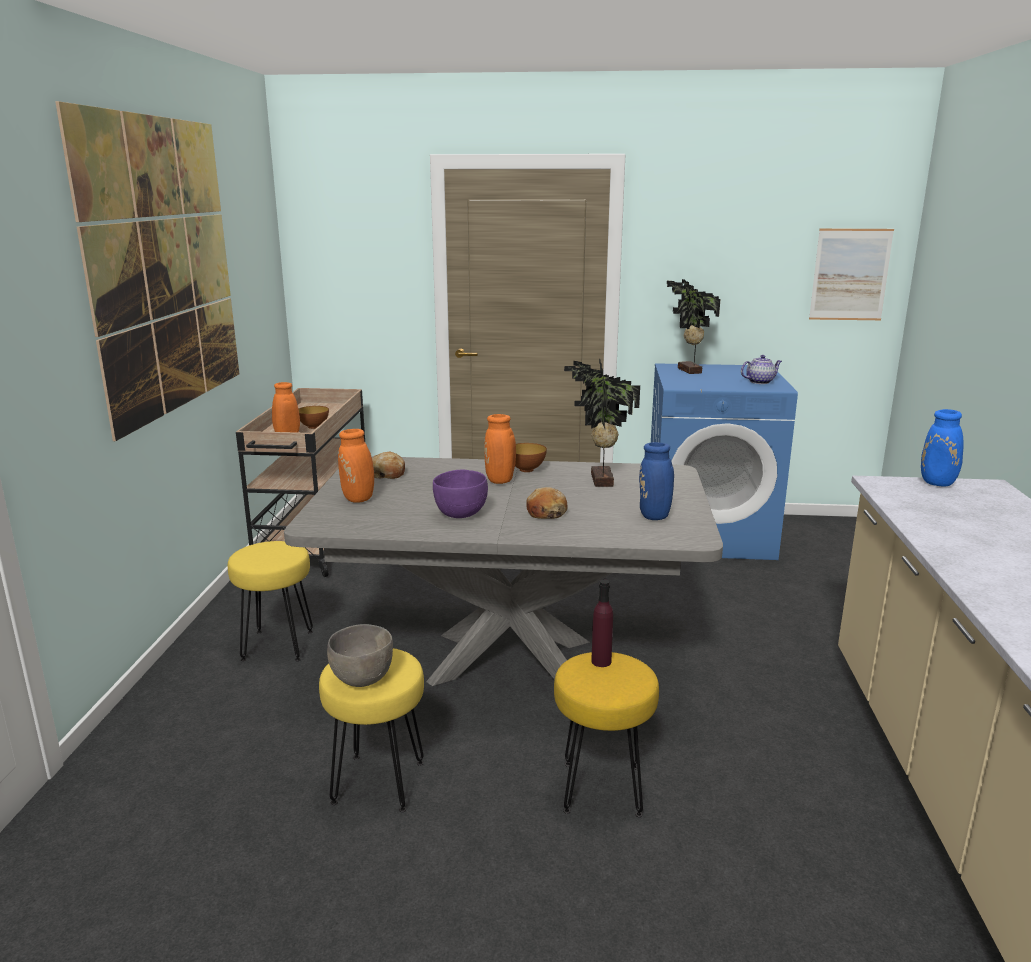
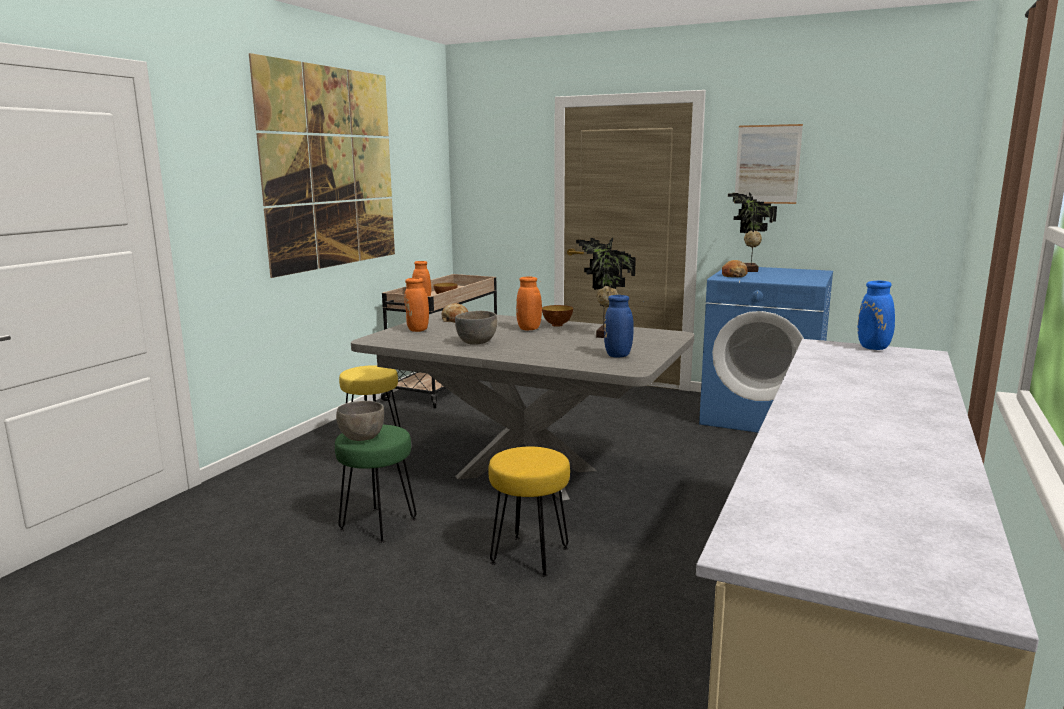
camera: 20 degrees right, 5 degrees down
yellow stool [319,648,424,812] -> green stool [335,425,417,543]
purple bowl [433,470,488,518] -> grey bowl [455,311,497,345]
bread [526,487,568,519] -> bread moved to [722,260,748,277]
purple bottle [591,580,613,667] -> none
teapot [741,355,782,384] -> none
picture [809,228,894,320] -> picture moved to [734,124,803,204]

